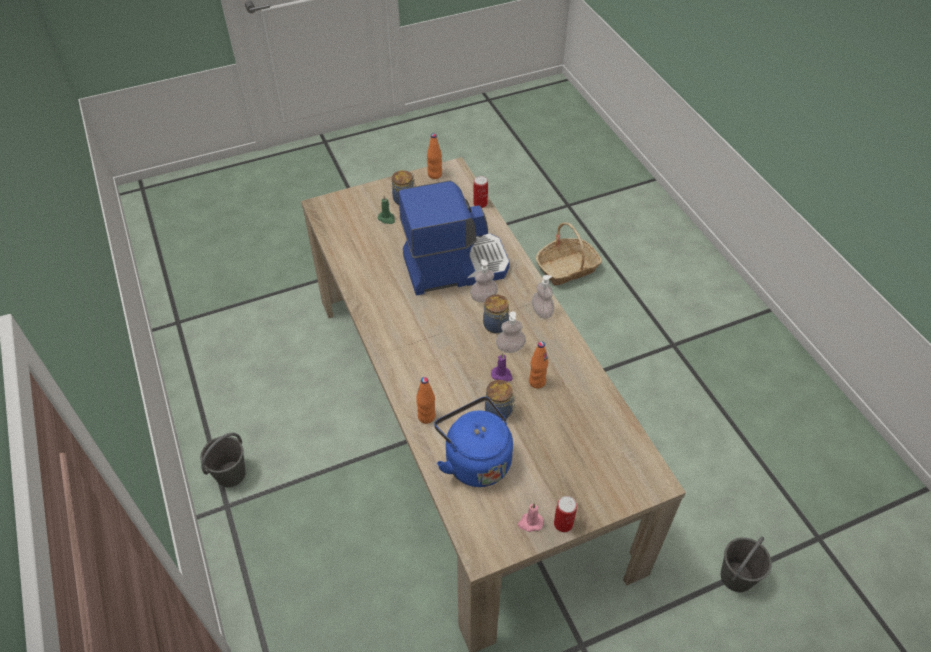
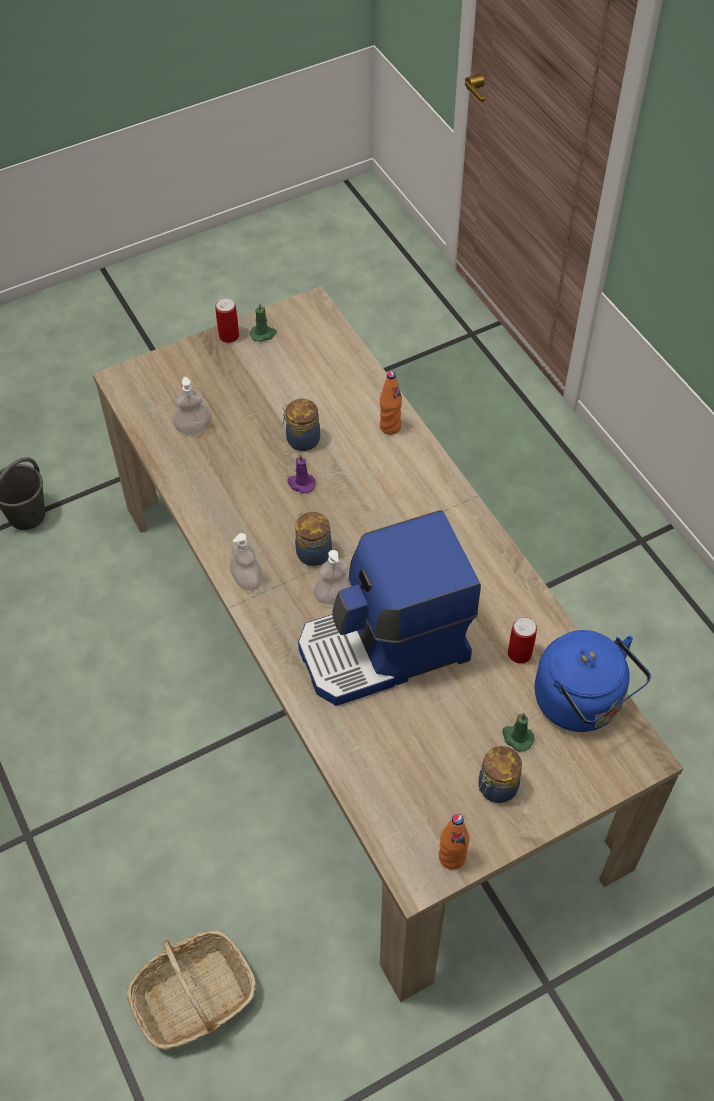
camera: 175 degrees right, 5 degrees up
grey bucket [200,433,246,487] -> none
blue kettle [434,397,513,487] -> blue kettle moved to [535,630,651,732]
can [473,176,488,208] -> can moved to [508,617,537,664]
soap dispenser [496,311,526,353] -> soap dispenser moved to [173,377,212,435]
pink candle [518,503,544,532] -> green candle [250,303,277,342]
orange bottle [529,341,548,388] -> none

